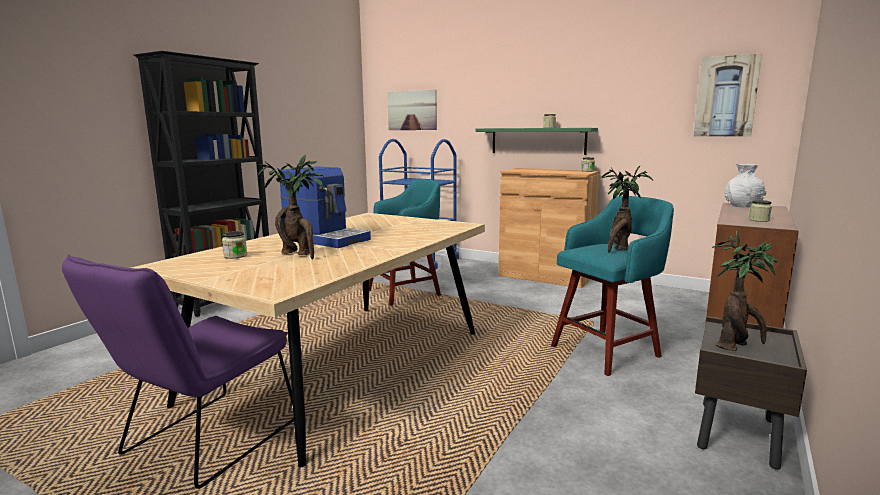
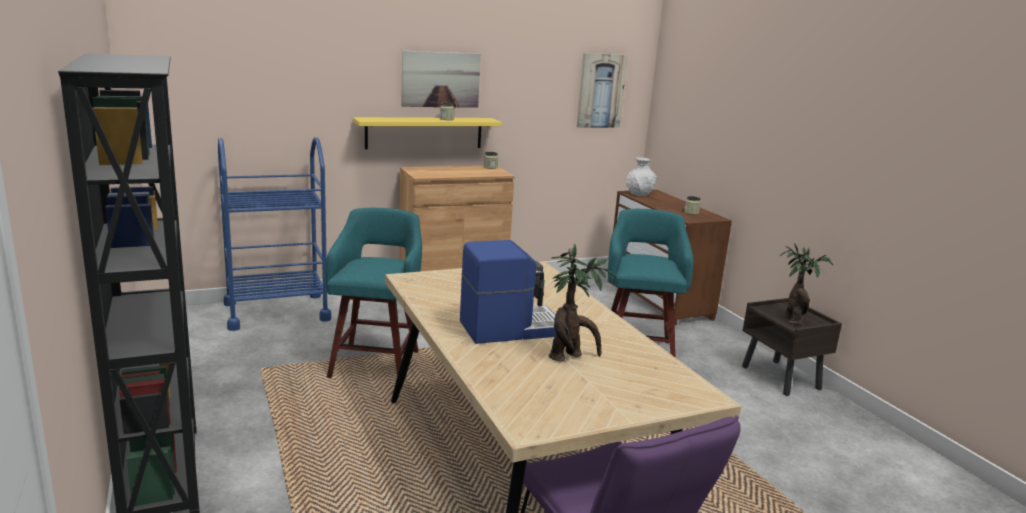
camera: 55 degrees left, 5 degrees up
jar [222,231,247,259] -> none
picture [387,89,437,130] -> picture moved to [401,50,481,108]
green shelf [475,128,598,155] -> yellow shelf [353,117,502,149]
potted plant [601,165,653,253] -> none

